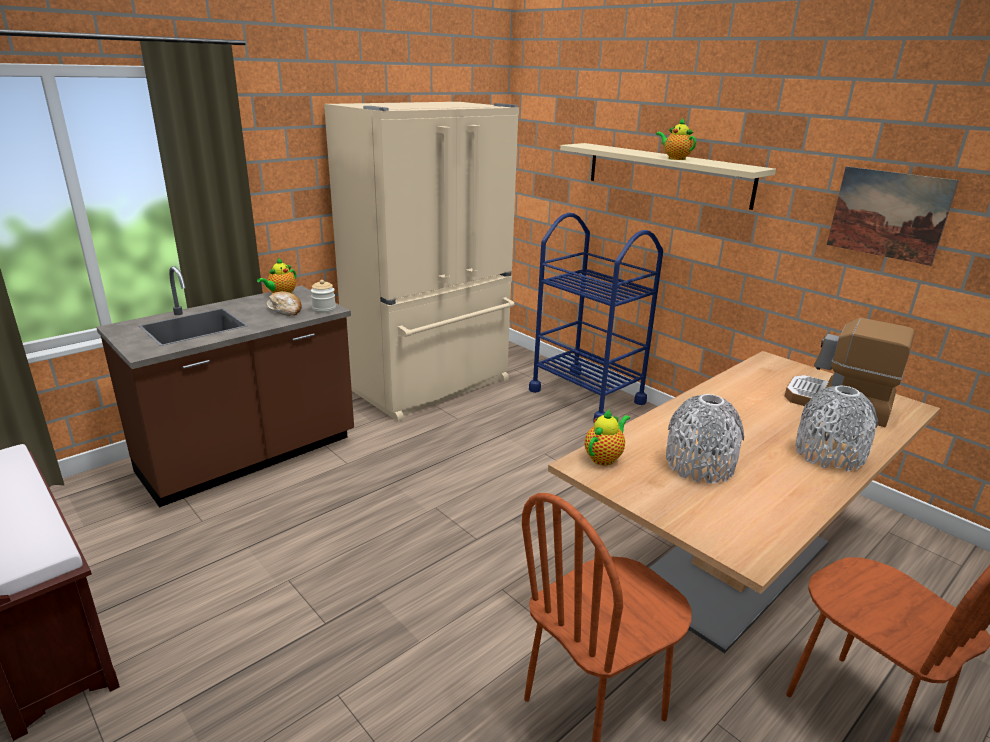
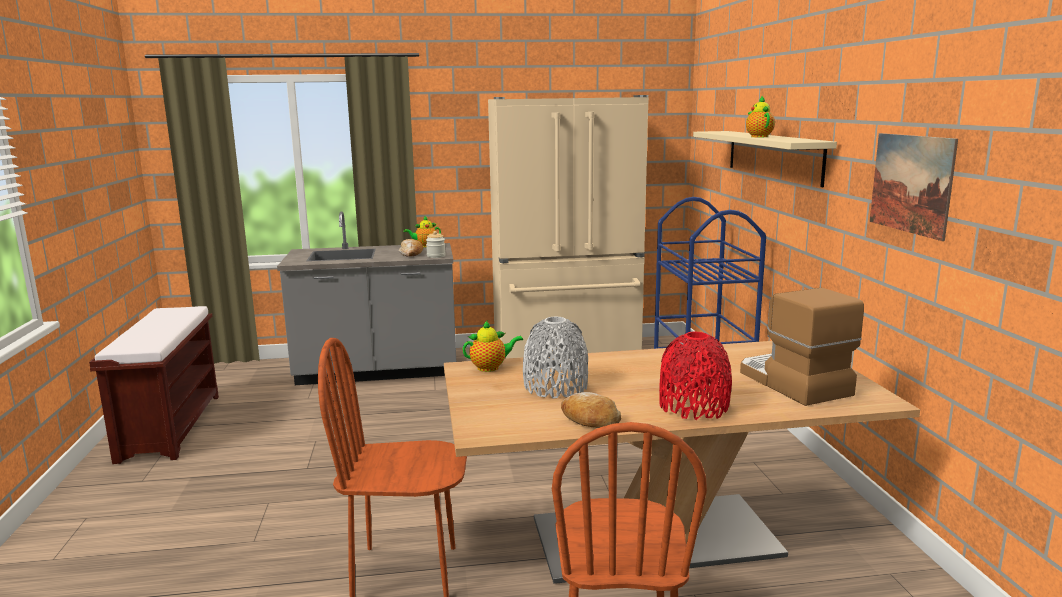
camera: 35 degrees right, 10 degrees down
brown counter [96,266,354,508] -> grey counter [277,211,456,385]
grey vase [795,385,878,471] -> red vase [659,332,732,420]
none -> bread [561,392,621,428]

